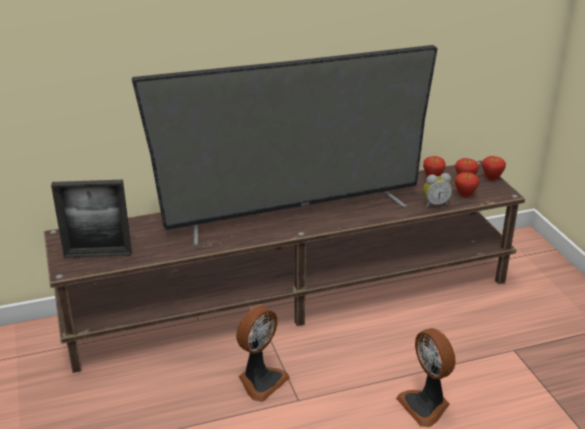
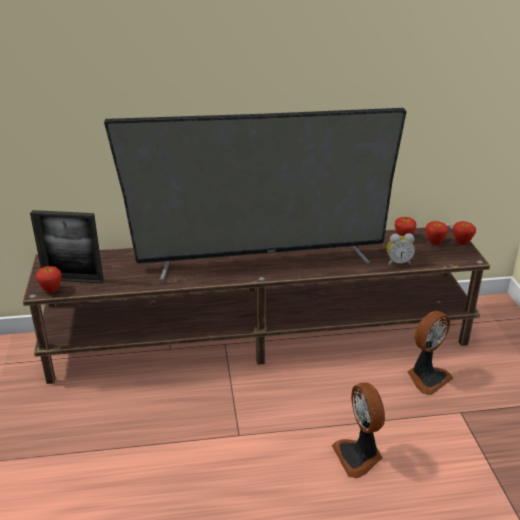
camera: 10 degrees right, 0 degrees up
fan [236,306,290,402] -> fan moved to [407,311,453,395]
apple [455,172,479,197] -> apple moved to [36,266,62,293]

